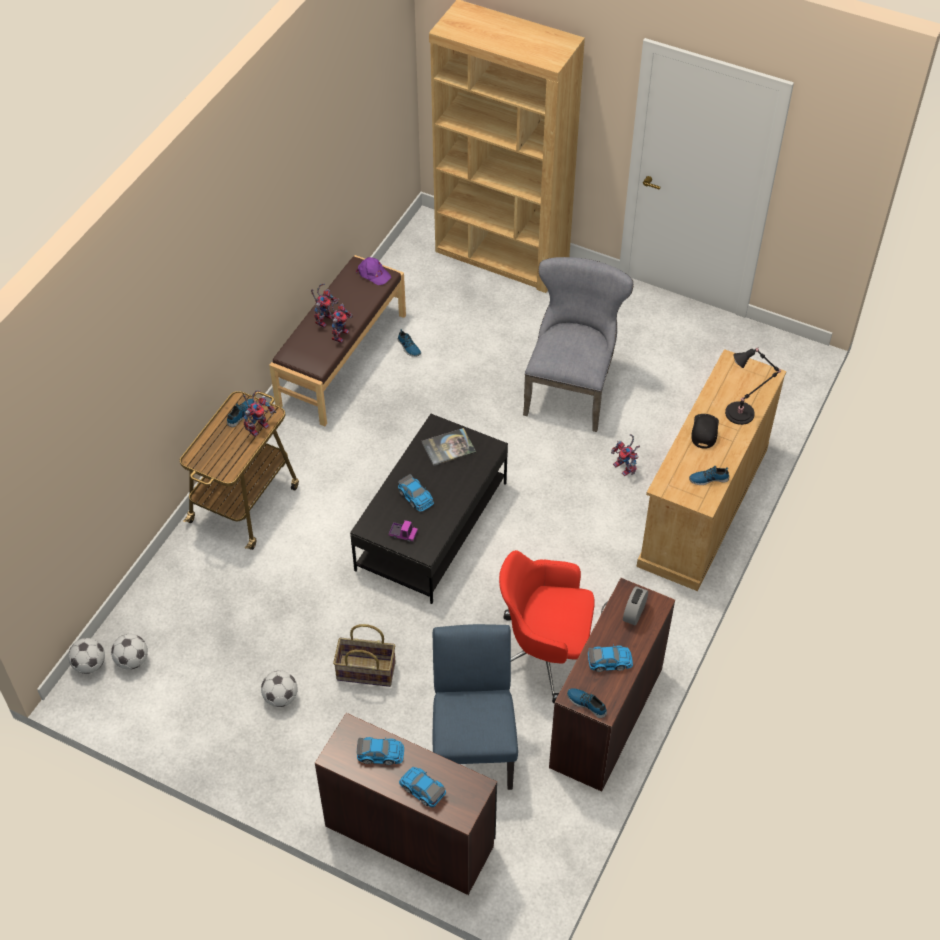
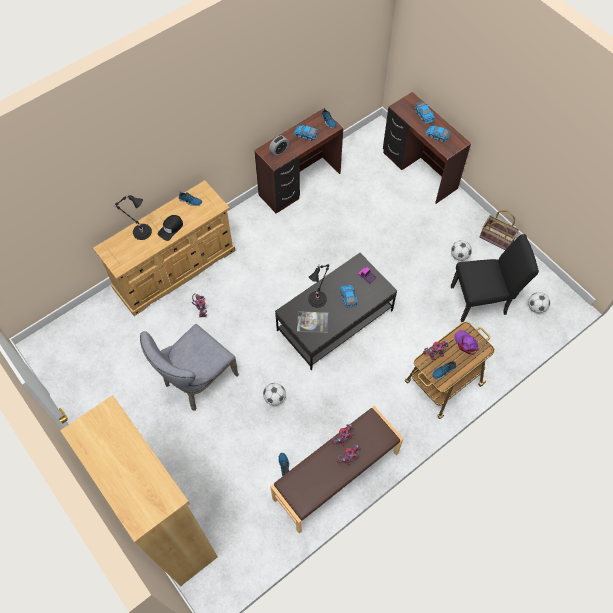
camera: 155 degrees left, 10 degrees up
football [68,638,105,674] -> football moved to [263,383,286,406]
basket [333,624,396,687] -> basket moved to [480,210,519,250]
purple cap [356,257,391,285] -> purple cap moved to [454,330,479,355]
blue chair [432,624,518,790] -> none
red office chair [499,550,595,703] -> none
none -> black table lamp [308,264,330,308]
none -> black chair [451,234,539,322]

